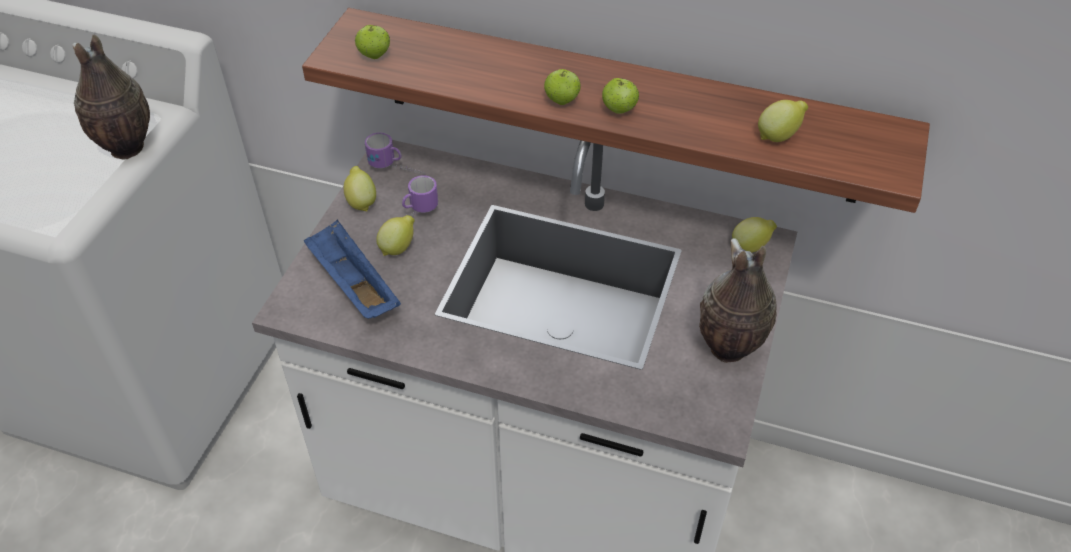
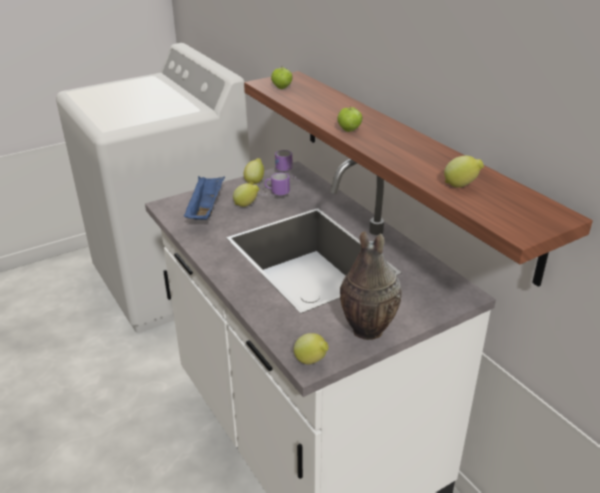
camera: 40 degrees right, 15 degrees down
vase [72,34,150,160] -> none
apple [602,78,639,114] -> none
lemon [732,217,777,252] -> lemon moved to [294,333,328,364]

